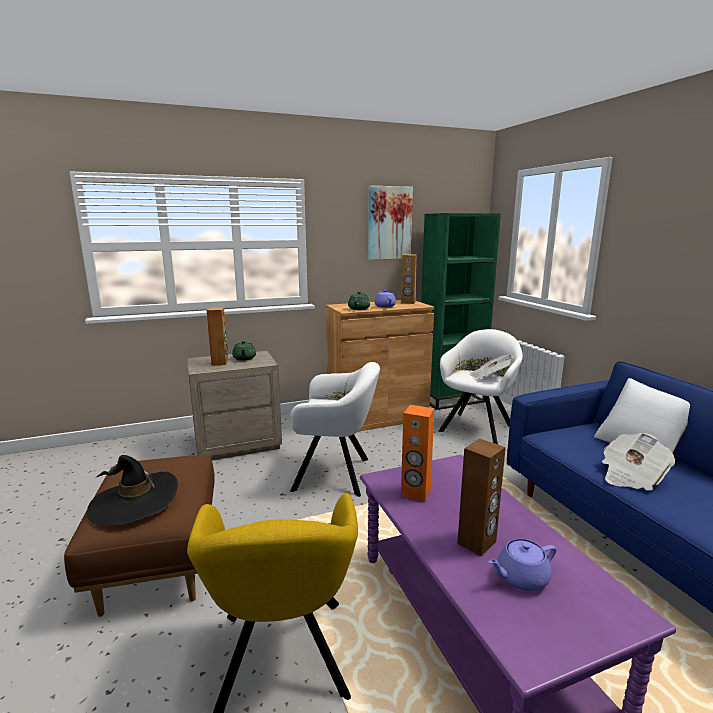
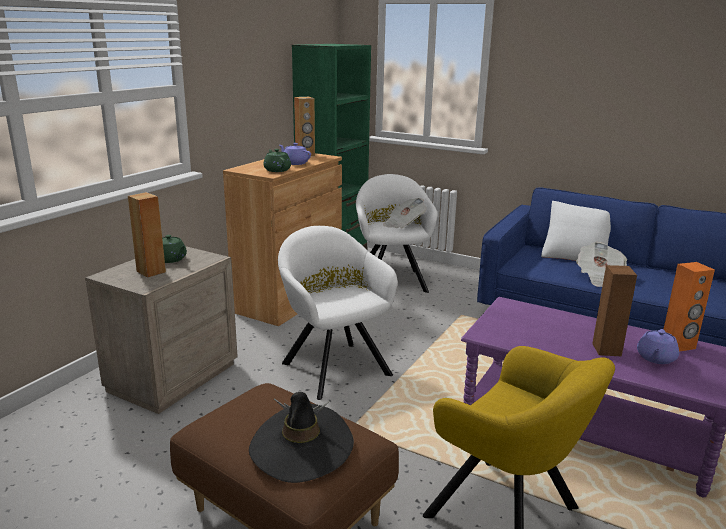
camera: 40 degrees left, 5 degrees up
white armchair [290,362,380,497] -> white armchair turned 90 degrees counterclockwise [278,226,397,400]
picture [368,185,413,260] -> none
orange speaker [401,405,434,502] -> orange speaker moved to [664,262,715,352]

